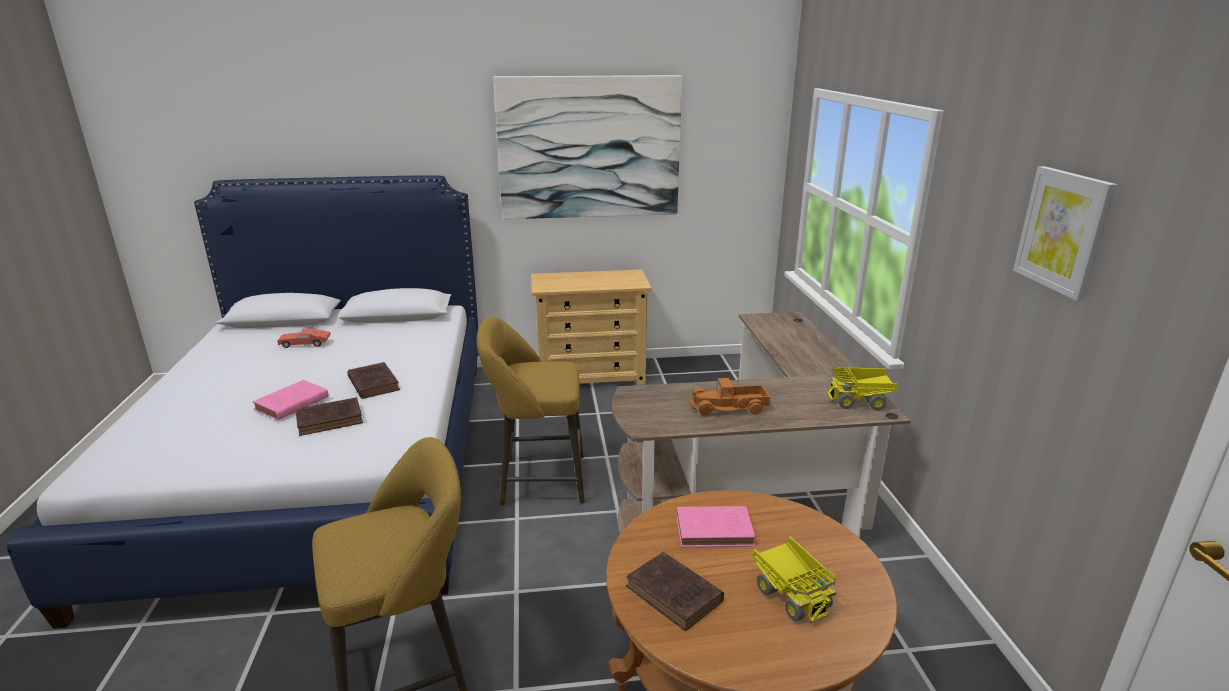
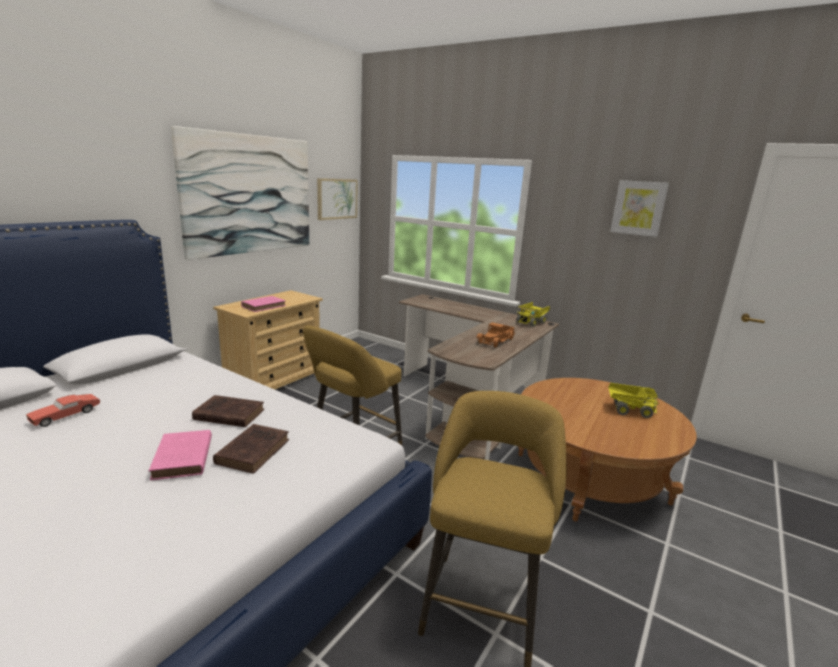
camera: 50 degrees left, 5 degrees down
brown book [626,552,724,631] -> none
pink book [676,506,755,547] -> pink book moved to [241,296,286,312]
none -> picture [317,178,358,220]

